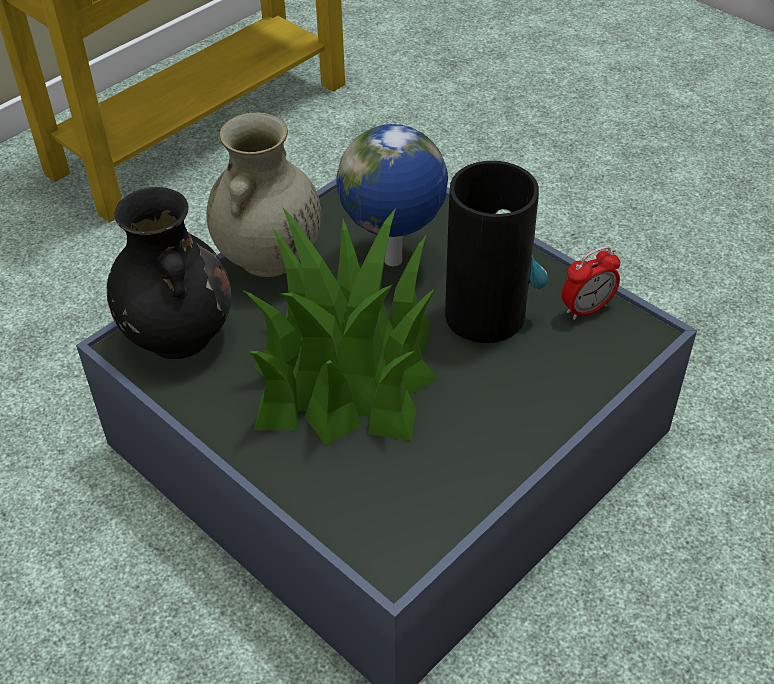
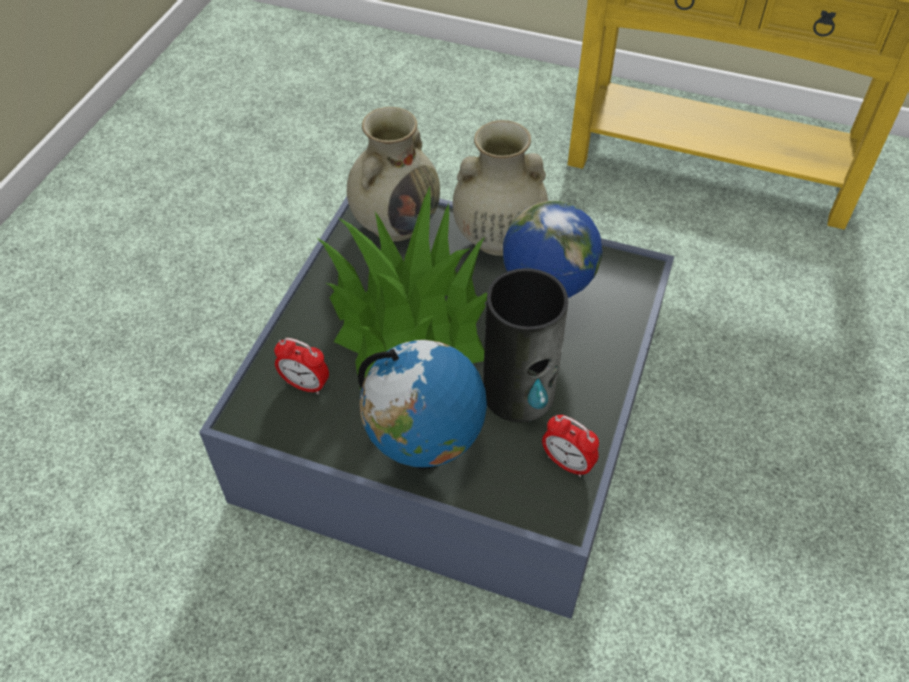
camera: 65 degrees right, 5 degrees up
black vase [107,187,231,359] -> beige vase [347,107,440,241]
none -> alarm clock [274,338,329,394]
none -> globe [358,340,487,470]

